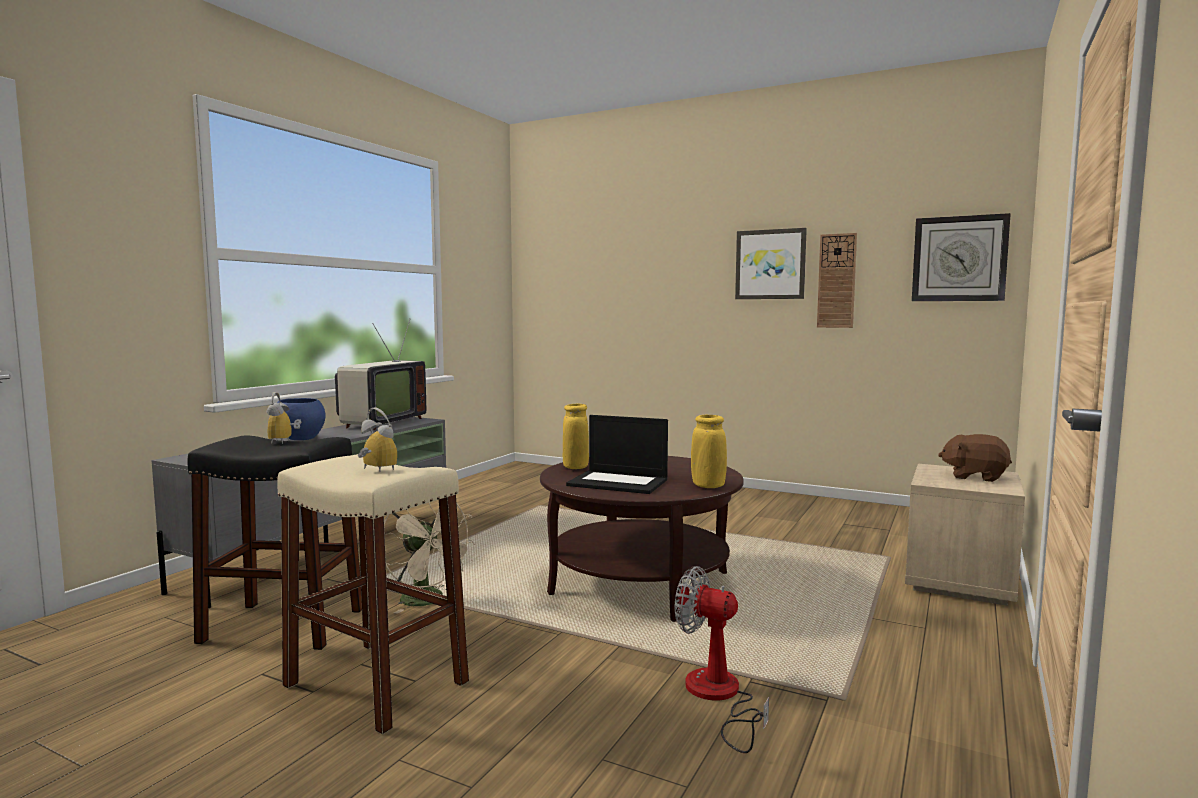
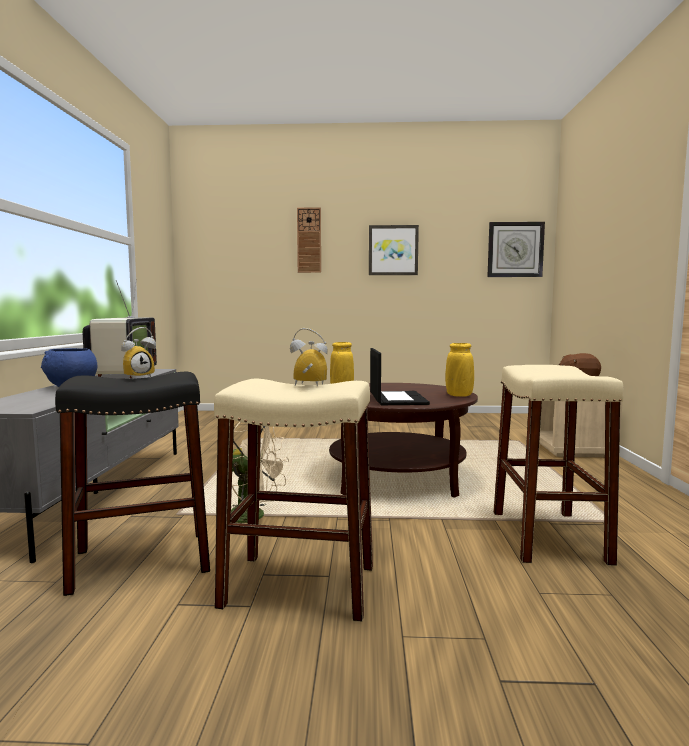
camera: 25 degrees left, 0 degrees up
alarm clock [266,392,301,444] -> alarm clock turned 105 degrees counterclockwise [121,327,156,379]
laptop [566,415,668,494] -> laptop turned 90 degrees counterclockwise [370,348,430,405]
fan [675,566,769,753] -> beige stool [494,365,624,566]
wall clock [817,233,857,328] -> wall clock moved to [297,207,321,273]

